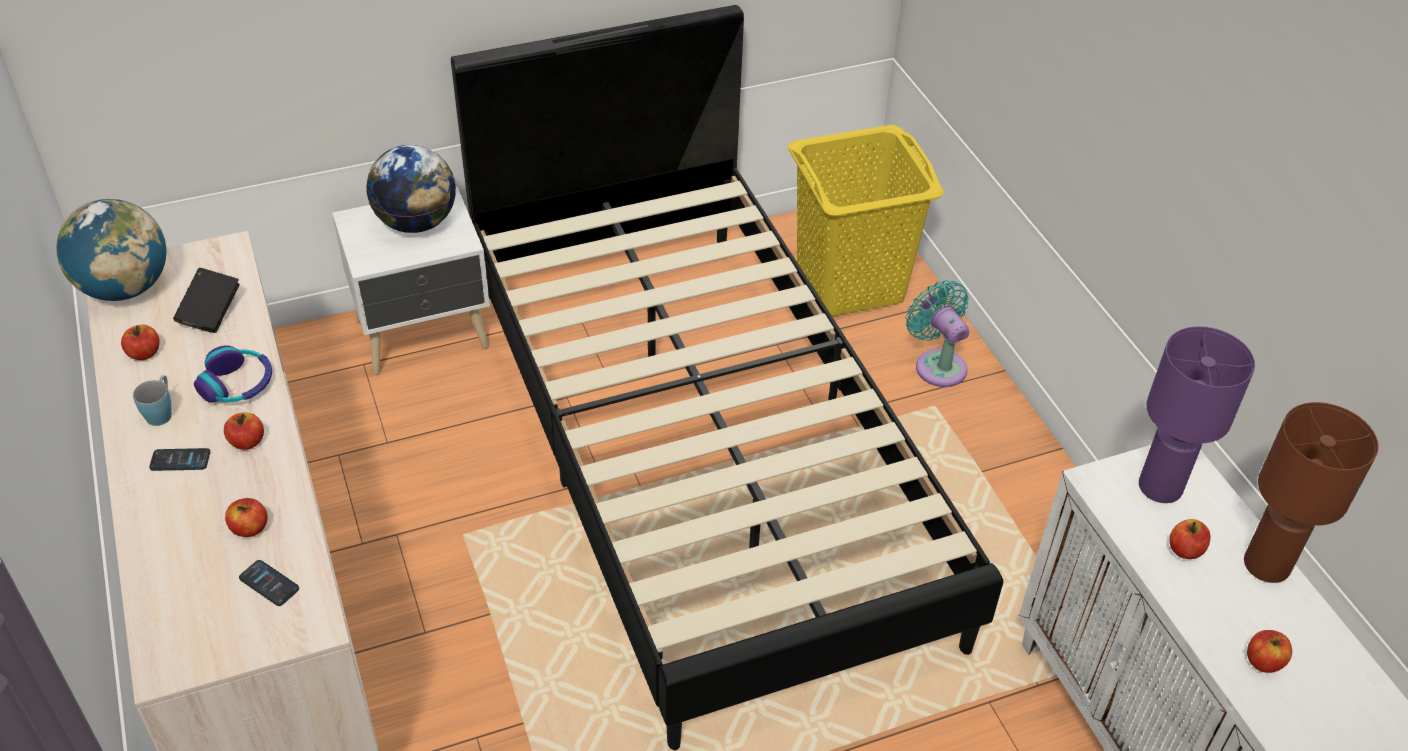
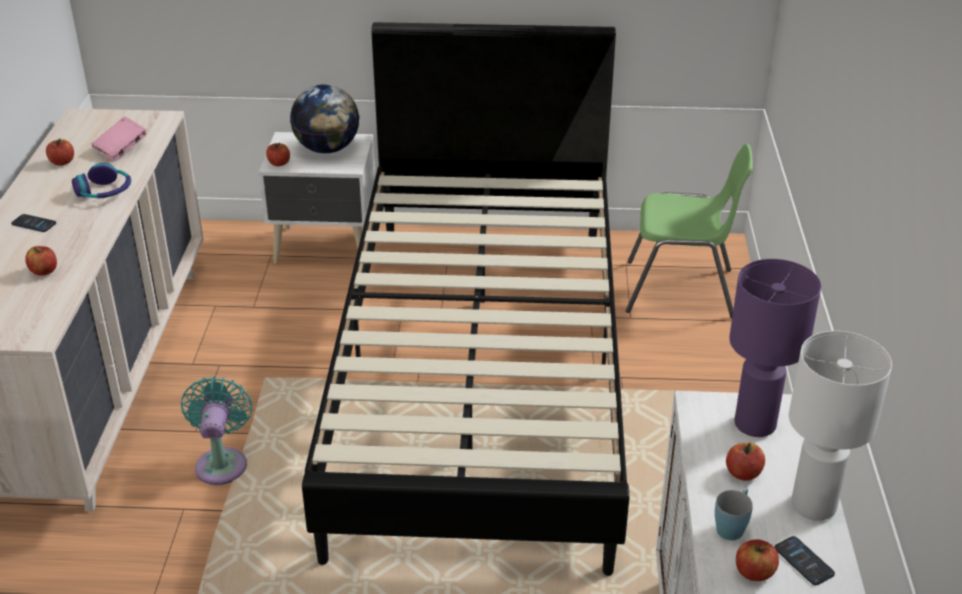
camera: 25 degrees right, 10 degrees down
globe [57,199,166,301] -> none
blue mug [133,375,172,426] -> blue mug moved to [715,488,753,540]
black book [173,268,240,333] -> pink book [92,116,147,161]
apple [224,413,264,450] -> apple moved to [266,142,290,166]
phone [239,560,299,606] -> phone moved to [775,536,835,585]
yellow laundry basket [788,125,943,317] -> green chair [626,144,753,318]
turquoise fan [906,280,969,387] -> turquoise fan moved to [181,376,252,485]
brown table lamp [1244,402,1379,583] -> white table lamp [789,331,892,521]

